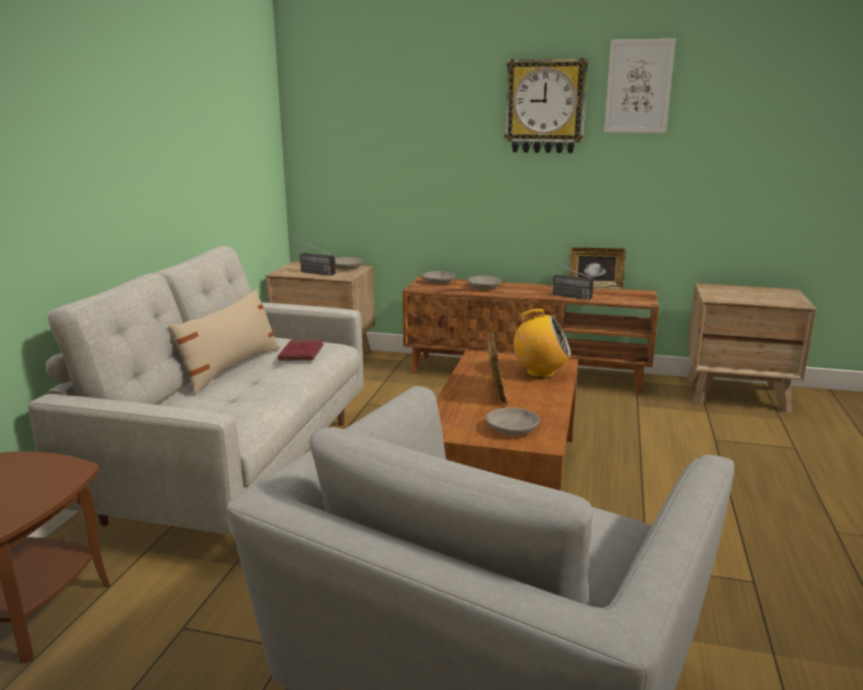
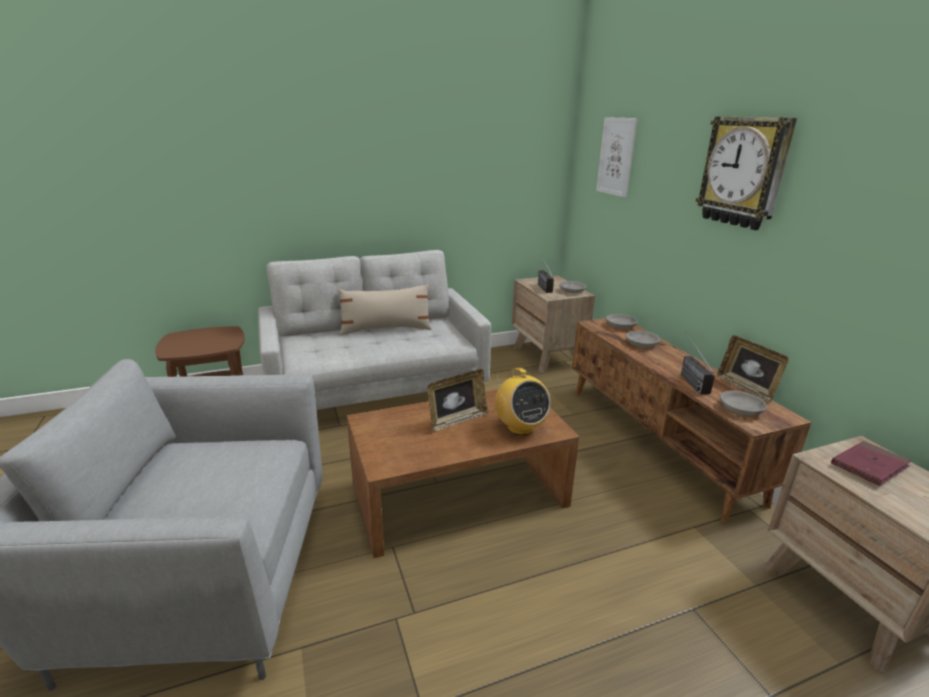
camera: 55 degrees right, 5 degrees up
red book [278,339,324,361] -> red book moved to [831,441,911,486]
grey bowl [486,407,540,436] -> grey bowl moved to [720,390,767,415]
picture [604,39,676,133] -> picture moved to [596,117,638,198]

